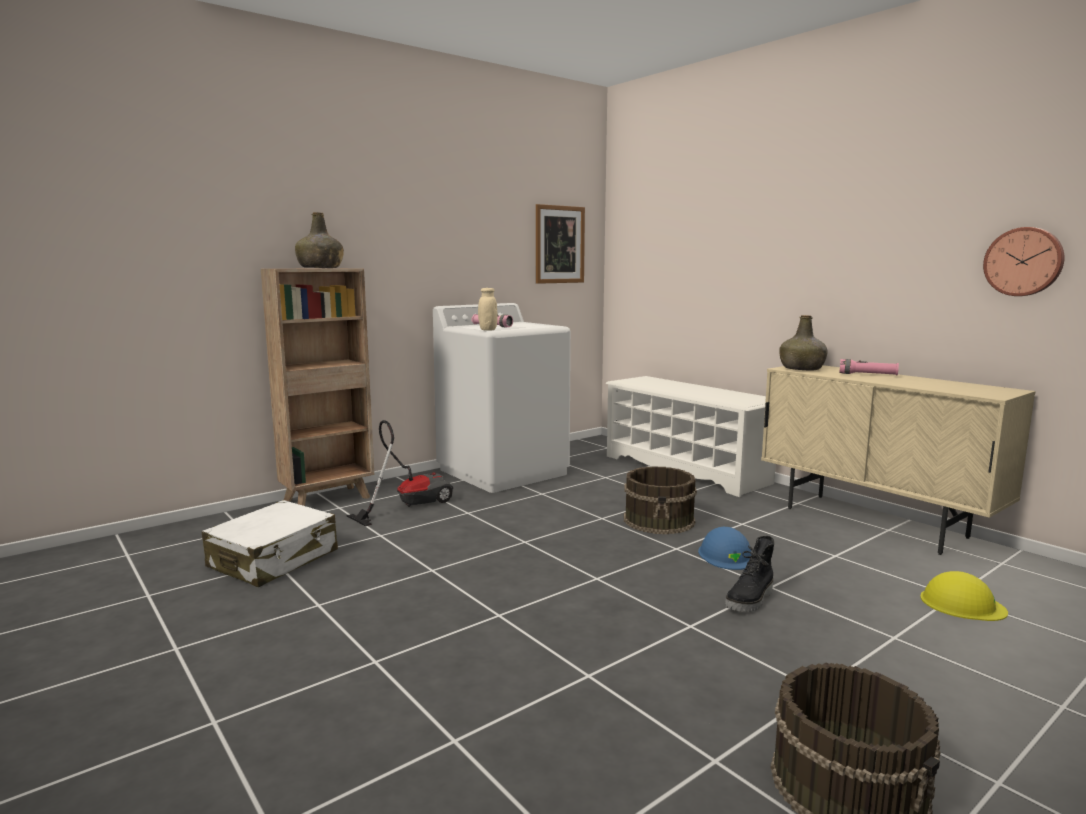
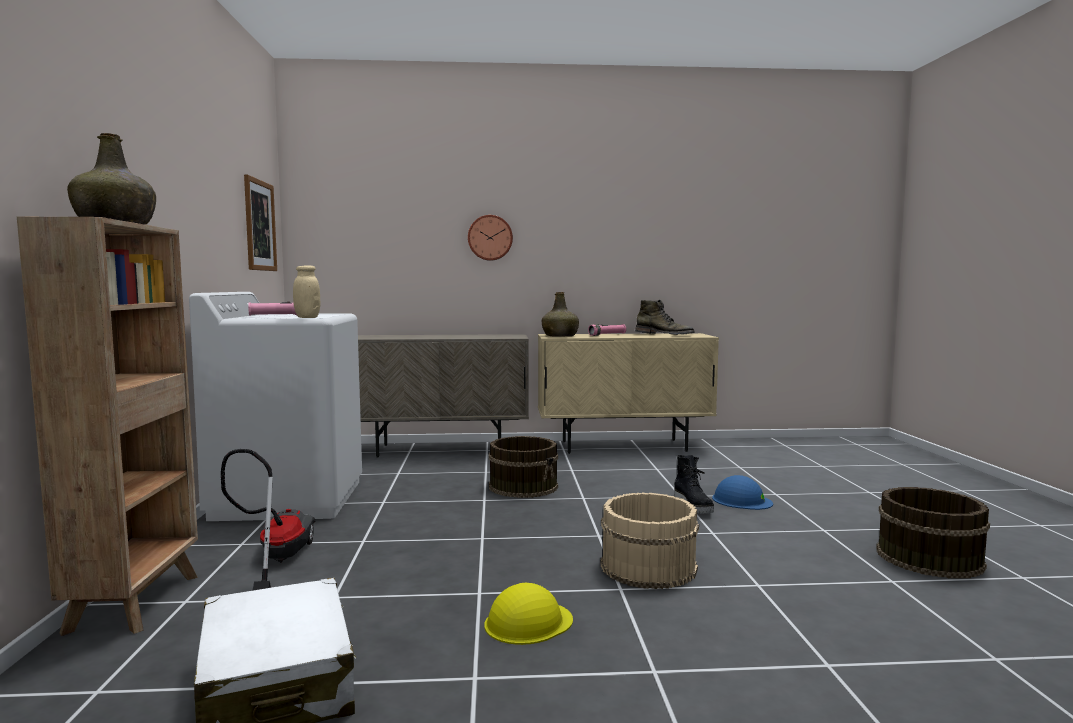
camera: 55 degrees left, 5 degrees down
white shoe rack [605,376,776,497] -> beige cabinet [358,334,529,458]
blue hard hat [698,526,752,570] -> blue hard hat moved to [712,475,773,510]
yellow hard hat [920,571,1008,621] -> yellow hard hat moved to [485,583,573,645]
wall clock [983,227,1065,296] -> wall clock moved to [468,215,513,261]
none -> beige bucket [600,493,699,589]
none -> green boot [635,300,695,335]

